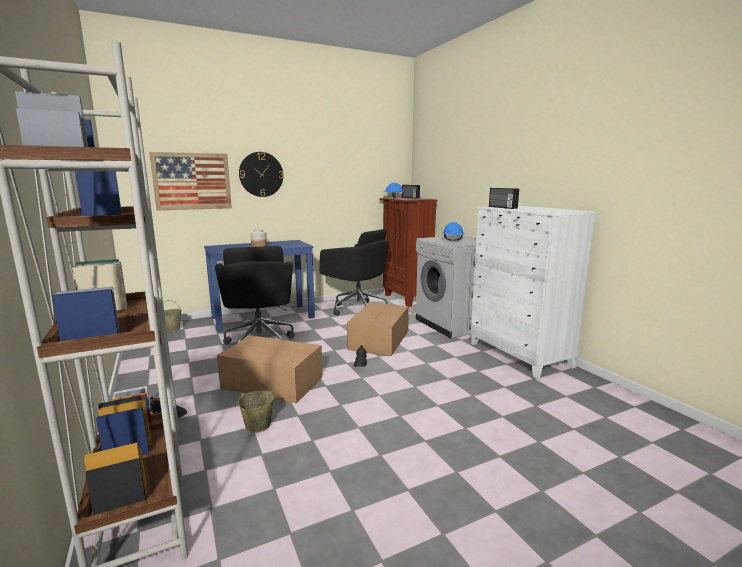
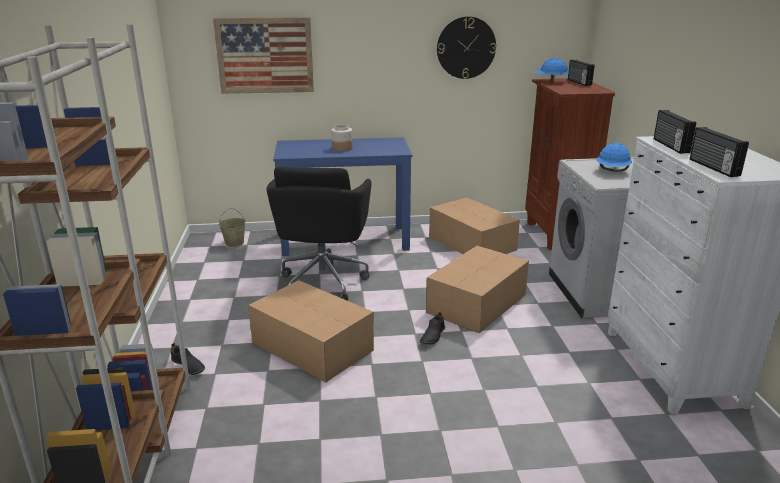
camera: 20 degrees right, 10 degrees up
beige bucket [238,380,274,433] -> none
wall clock [239,152,283,197] -> wall clock moved to [437,16,496,79]
black office chair [319,229,389,316] -> cardboard box [429,198,520,254]
none -> radio [690,127,749,177]

